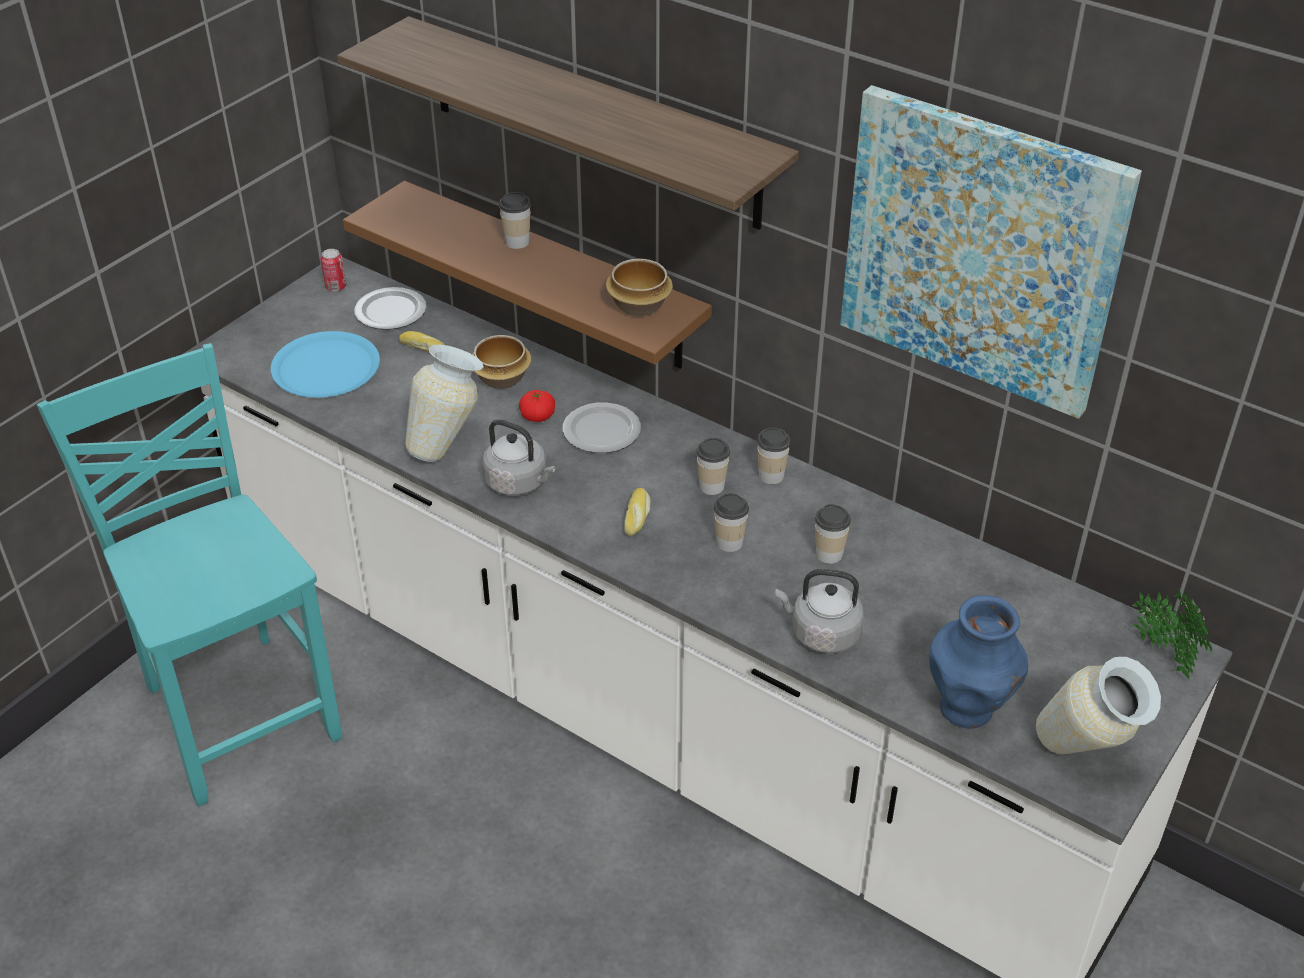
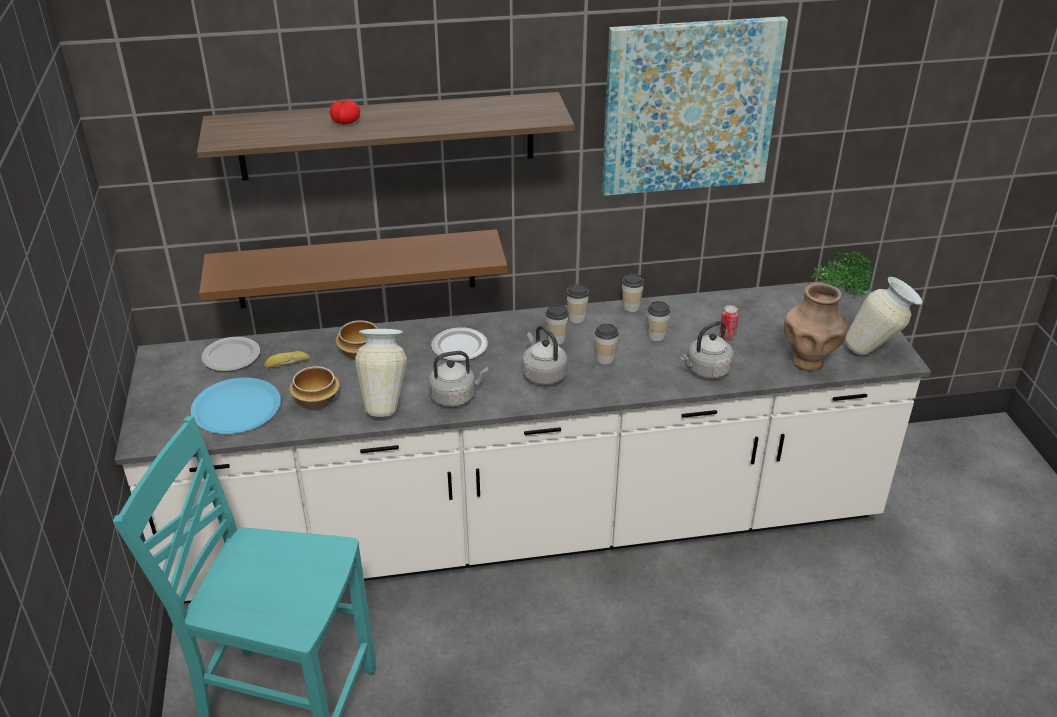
camera: 45 degrees left, 5 degrees down
can [321,249,346,292] -> can moved to [719,305,739,339]
cup [499,192,531,249] -> cup moved to [622,273,644,312]
tomato [519,390,555,422] -> tomato moved to [330,99,360,124]
bowl [606,259,673,316] -> bowl moved to [289,366,340,409]
bread [624,488,651,536] -> grey kettle [522,325,568,385]
blue vase [929,595,1028,729] -> brown vase [784,283,847,371]

